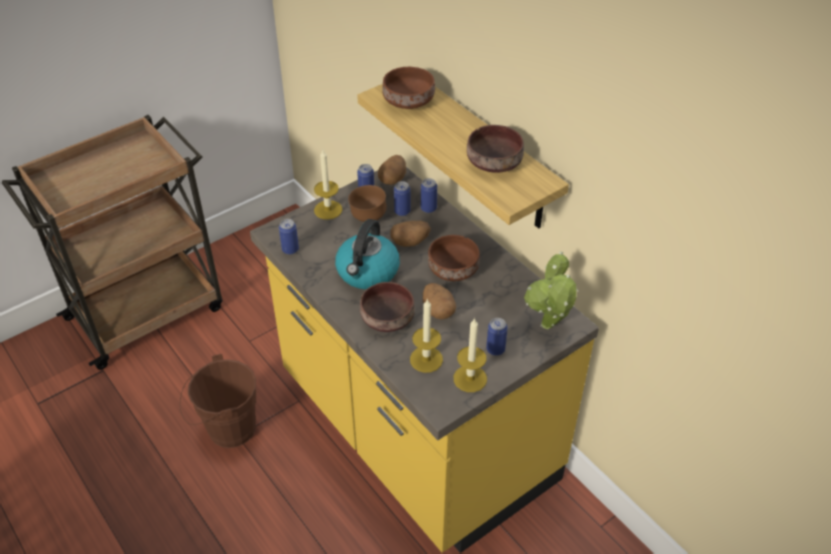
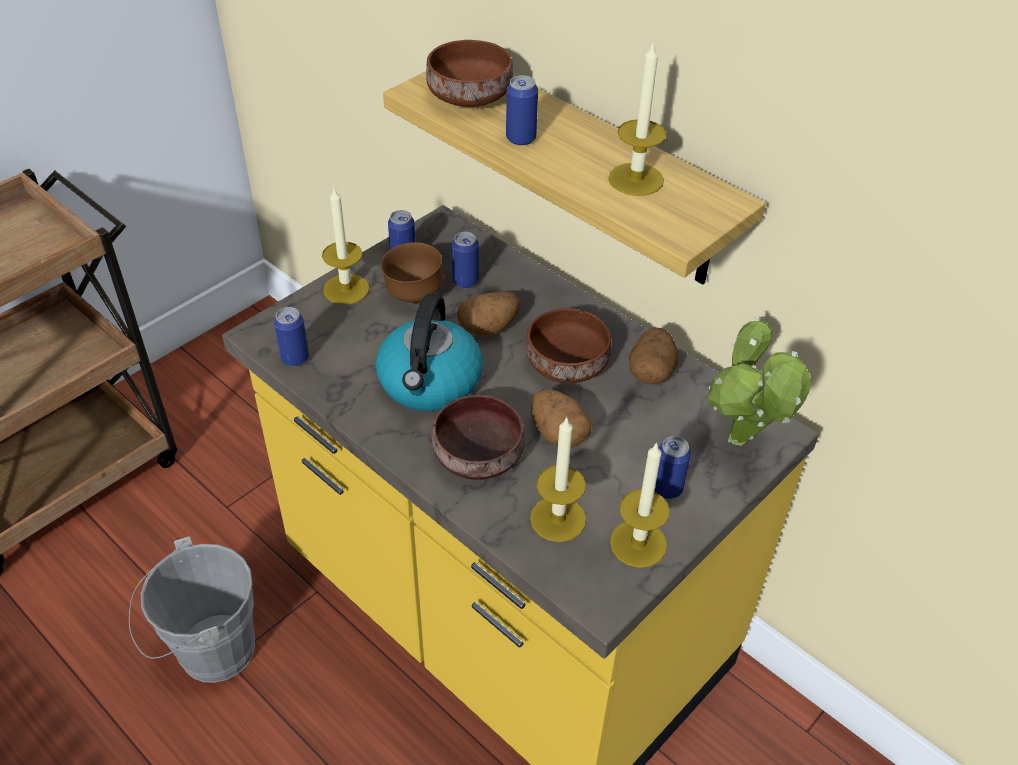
camera: 10 degrees left, 0 degrees up
brown bucket [179,354,256,448] -> grey bucket [129,536,255,683]
potato [378,155,406,185] -> potato moved to [629,327,678,384]
can [421,178,437,213] -> can moved to [506,75,538,146]
brown bowl [467,125,524,173] -> candle [609,41,666,196]

